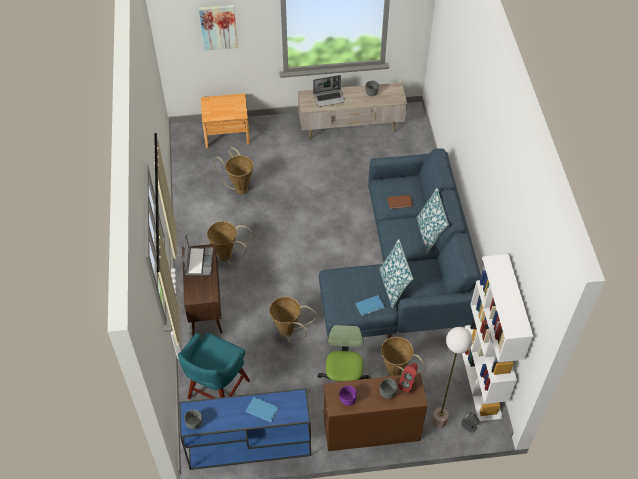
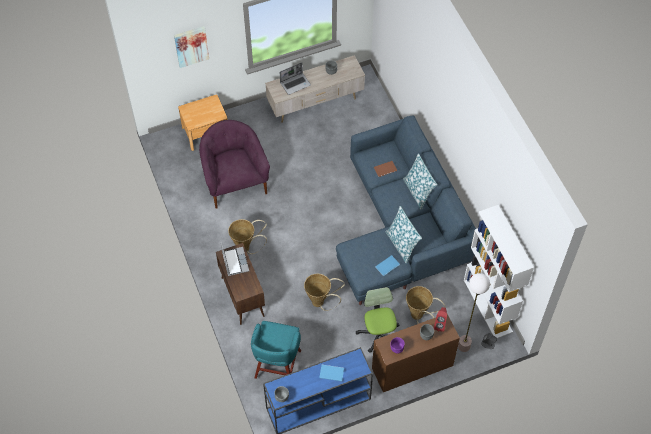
camera: 15 degrees left, 5 degrees up
basket [214,147,253,194] -> purple armchair [199,120,270,209]

